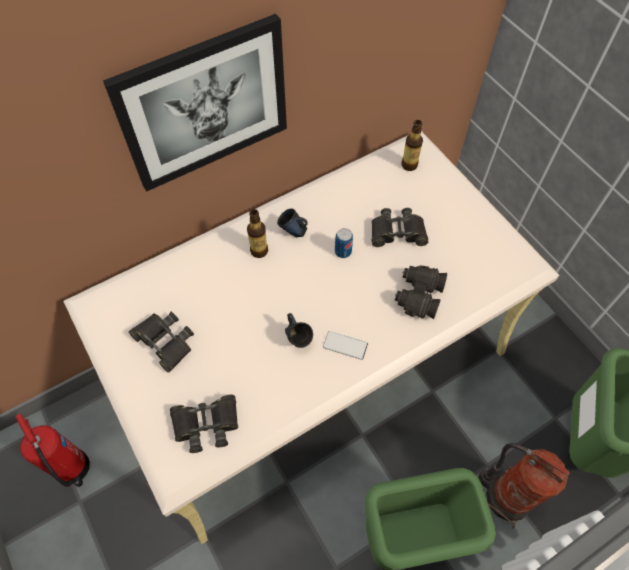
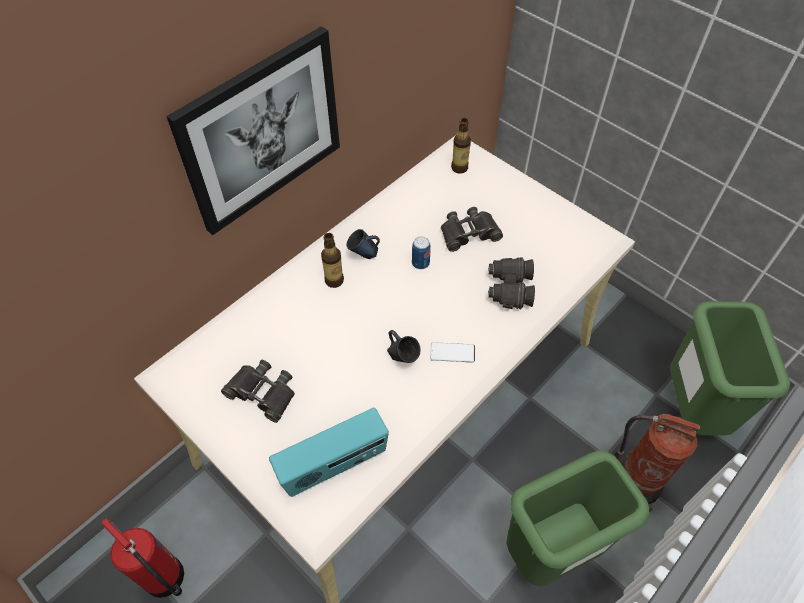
camera: 15 degrees left, 5 degrees down
black binoculars [170,394,238,453] -> radio [269,408,389,497]

